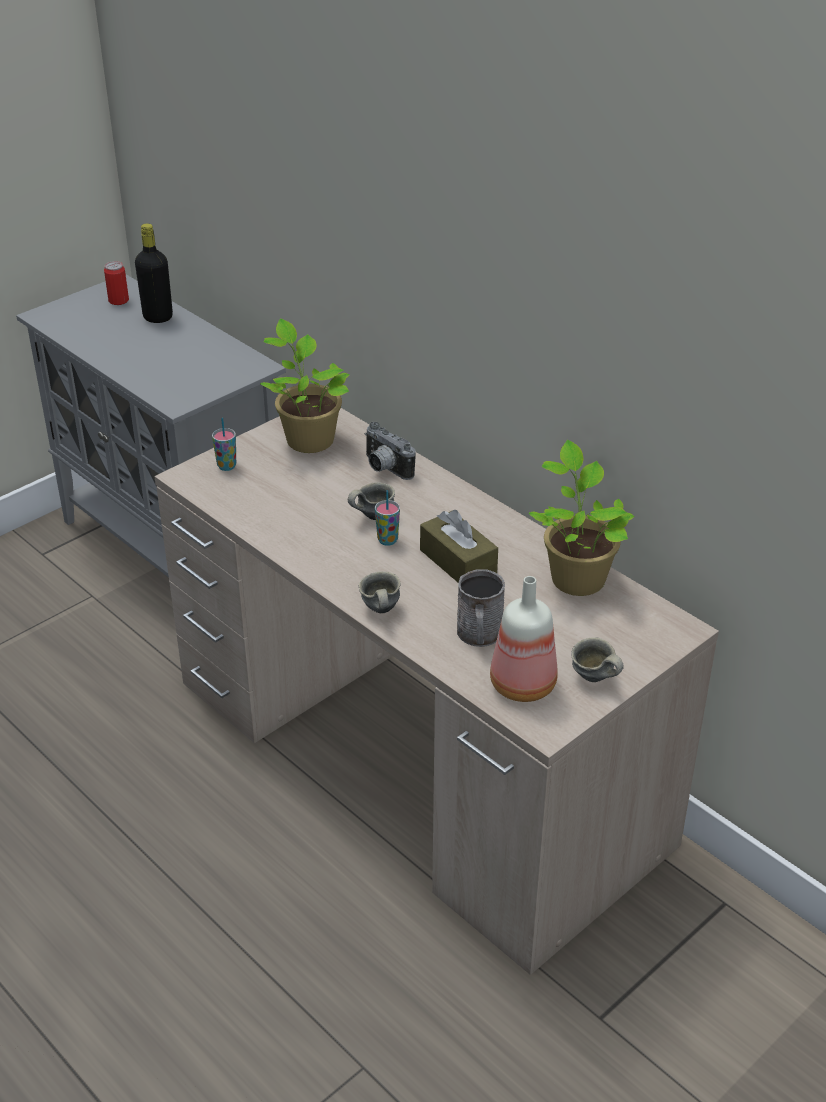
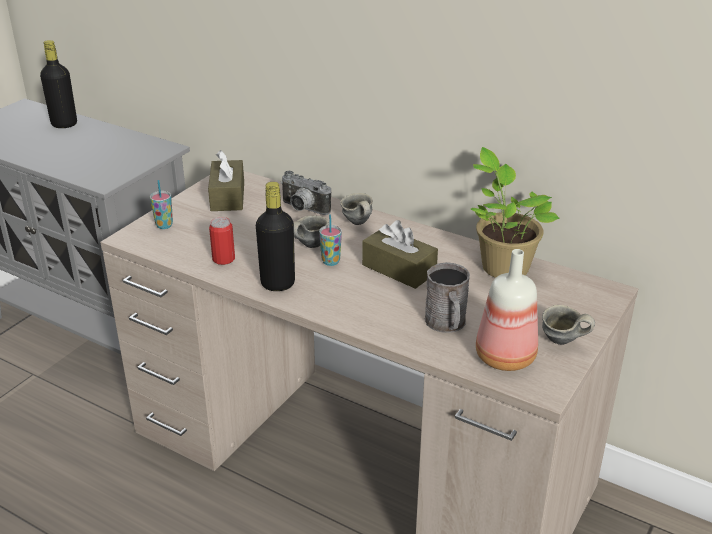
camera: 15 degrees left, 5 degrees down
can [104,261,129,305] -> can moved to [209,217,235,265]
potted plant [260,319,350,453] -> brown tissue box [208,150,244,211]
grey mug [359,571,400,613] -> grey mug moved to [340,193,373,225]
none -> black bottle [256,182,295,291]

